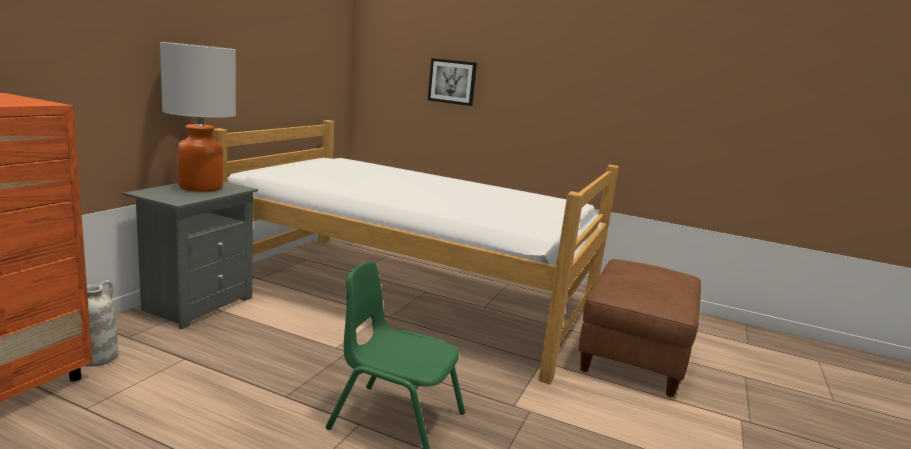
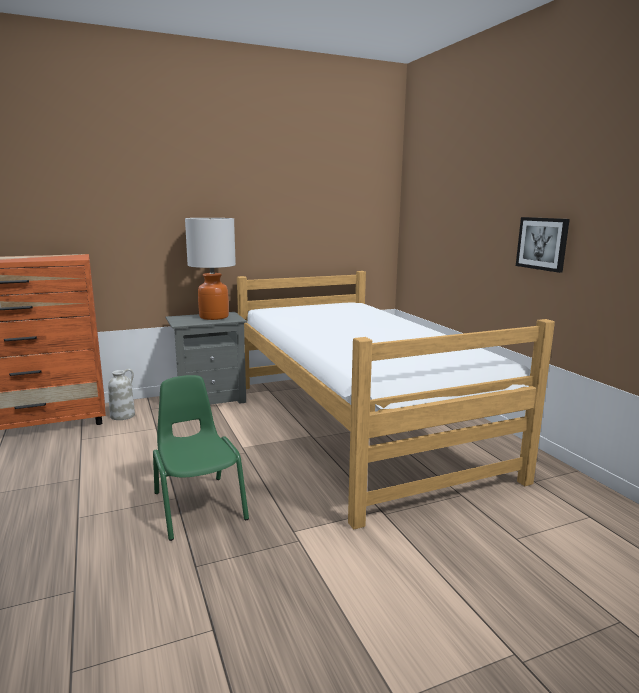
camera: 45 degrees right, 0 degrees up
picture [428,58,477,106] -> picture moved to [516,217,570,273]
brown ottoman [578,259,701,397] -> none

